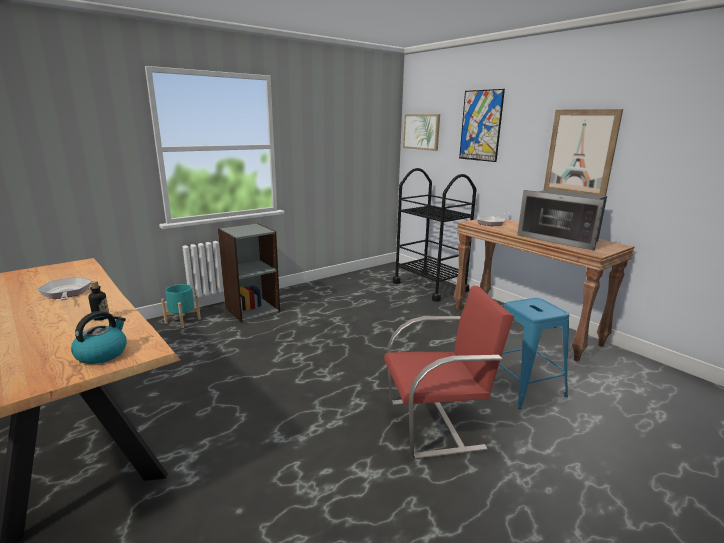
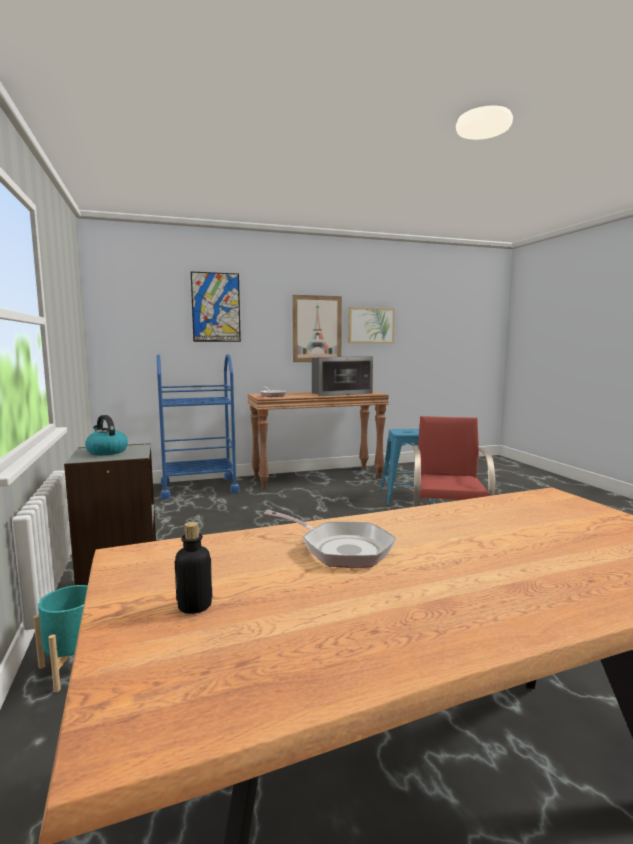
camera: 70 degrees left, 10 degrees down
frying pan [37,277,92,300] -> frying pan turned 135 degrees counterclockwise [264,510,397,568]
kettle [71,311,127,364] -> kettle moved to [85,415,128,455]
bottle [88,281,109,321] -> bottle moved to [175,522,213,614]
black cart [393,168,477,302] -> blue cart [157,354,239,500]
picture [403,114,440,151] -> picture moved to [348,307,395,344]

